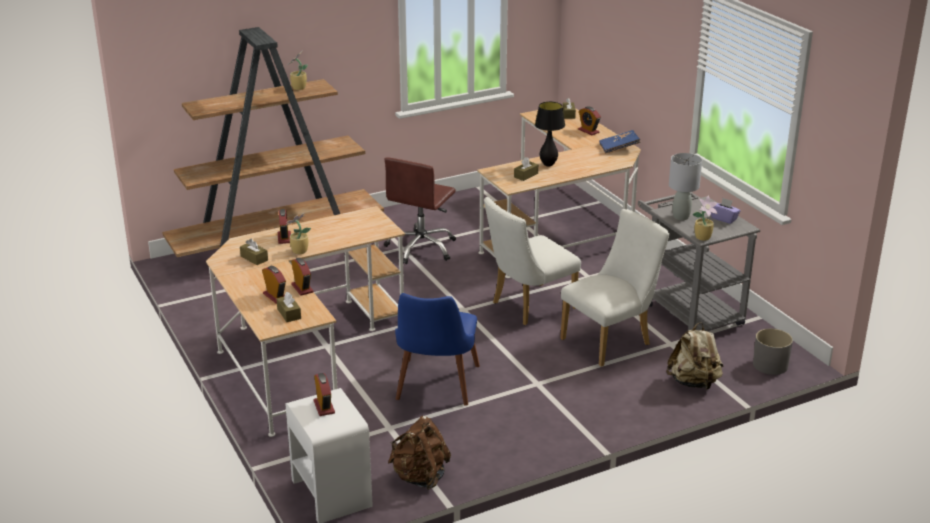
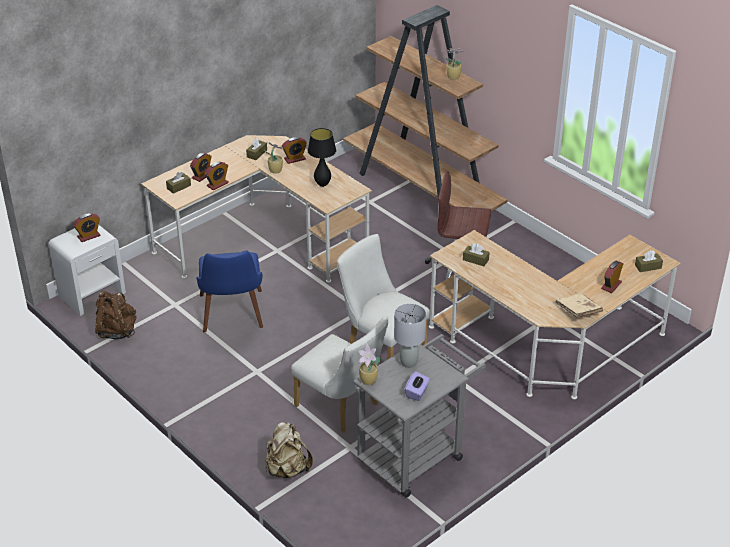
camera: 75 degrees right, 10 degrees up
blue chair [395,293,480,406] -> blue chair turned 90 degrees counterclockwise [197,250,263,333]
black table lamp [535,102,565,166] -> black table lamp moved to [307,128,336,187]
blue book [599,130,641,153] -> beige book [555,293,603,318]
grey planter [753,328,793,375] -> none

